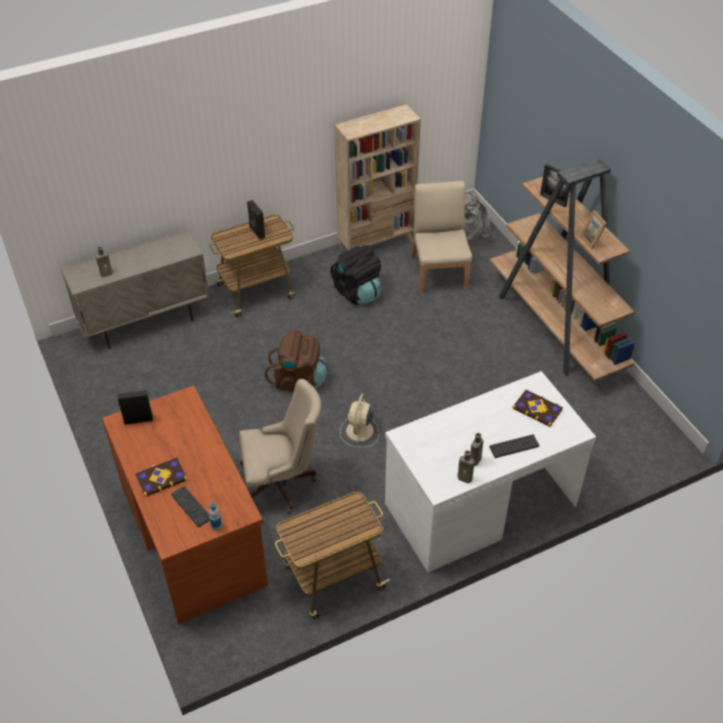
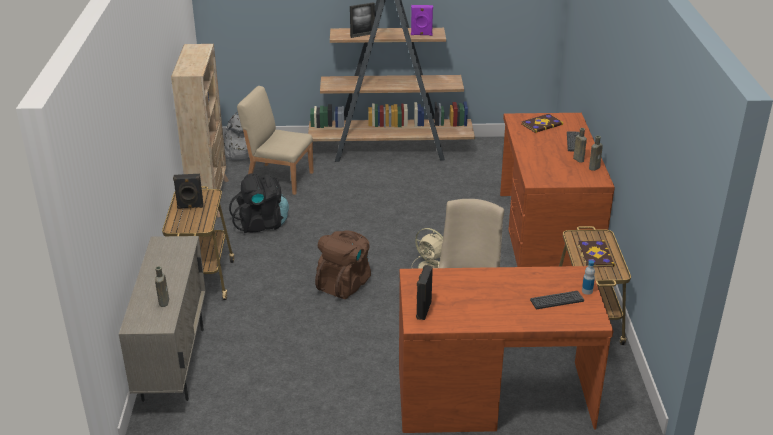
camera: 65 degrees left, 15 degrees down
book [135,458,188,497] -> book moved to [577,240,615,267]
white desk [385,371,596,572] -> brown desk [500,113,615,267]
picture frame [580,210,607,249] -> purple speaker [411,5,433,36]

